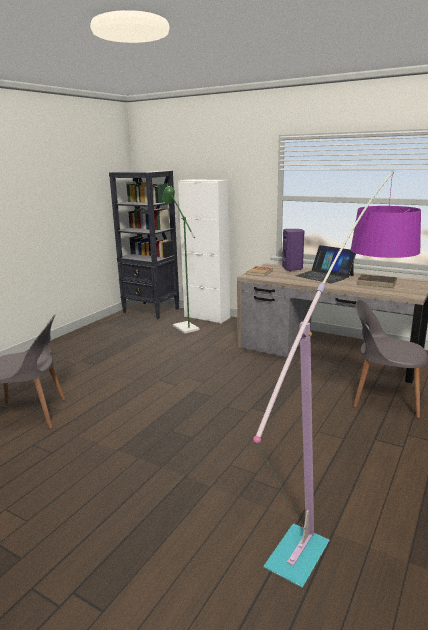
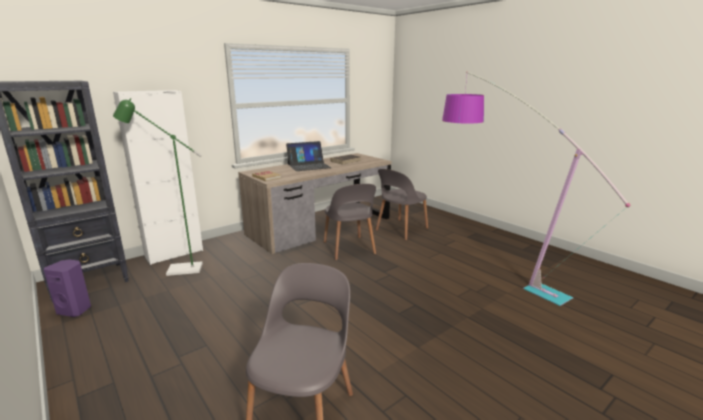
camera: 70 degrees left, 0 degrees up
purple speaker [282,229,304,271] -> purple speaker moved to [44,260,91,317]
none -> grey chair [324,184,376,260]

